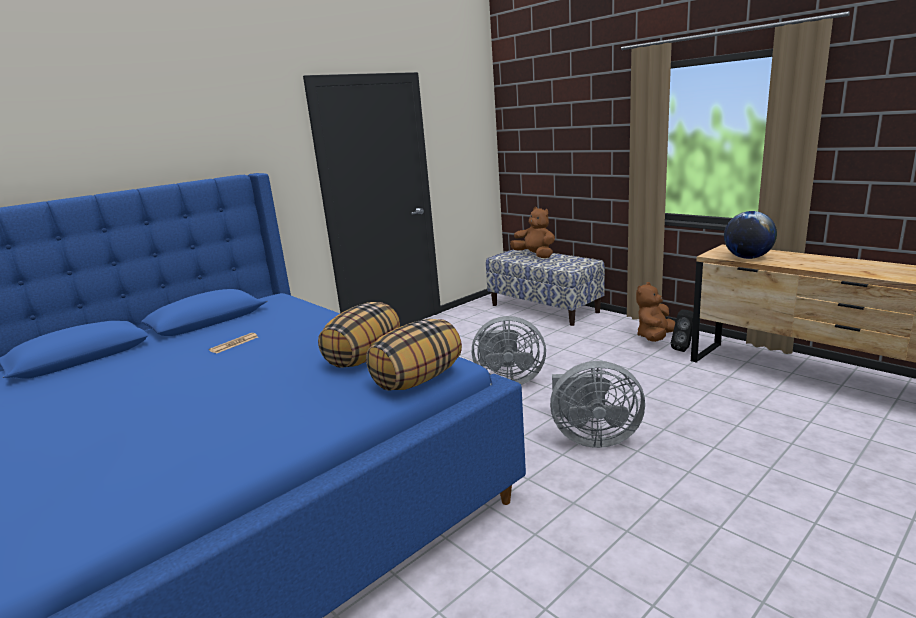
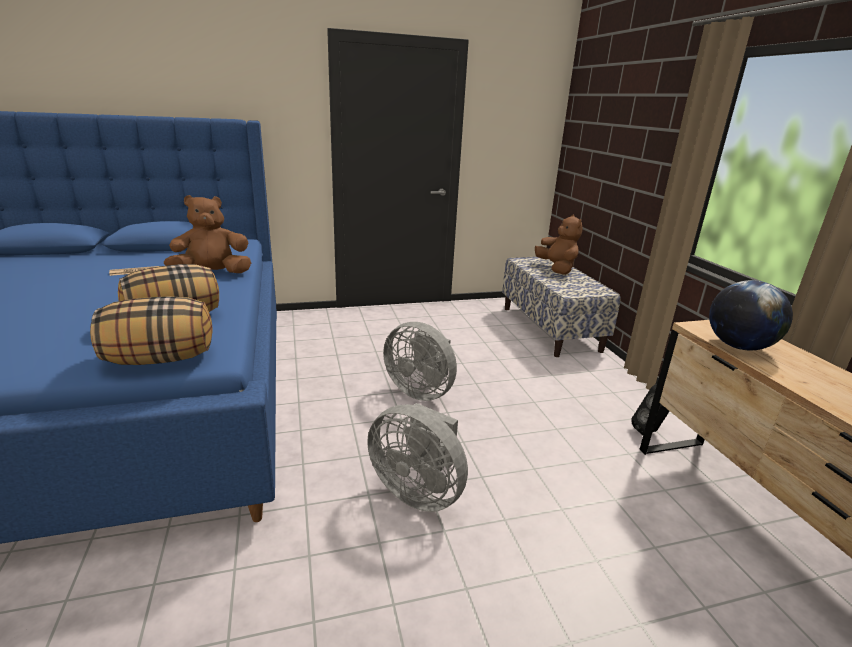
camera: 25 degrees right, 5 degrees up
brown plush toy [636,282,675,342] -> brown plush toy moved to [164,195,251,273]

